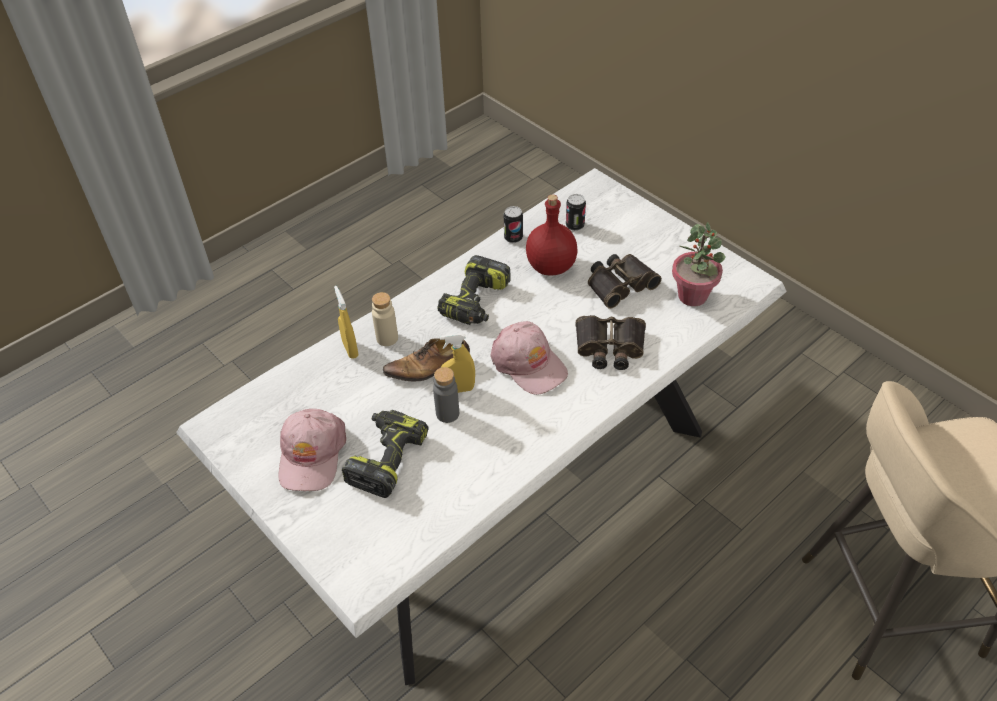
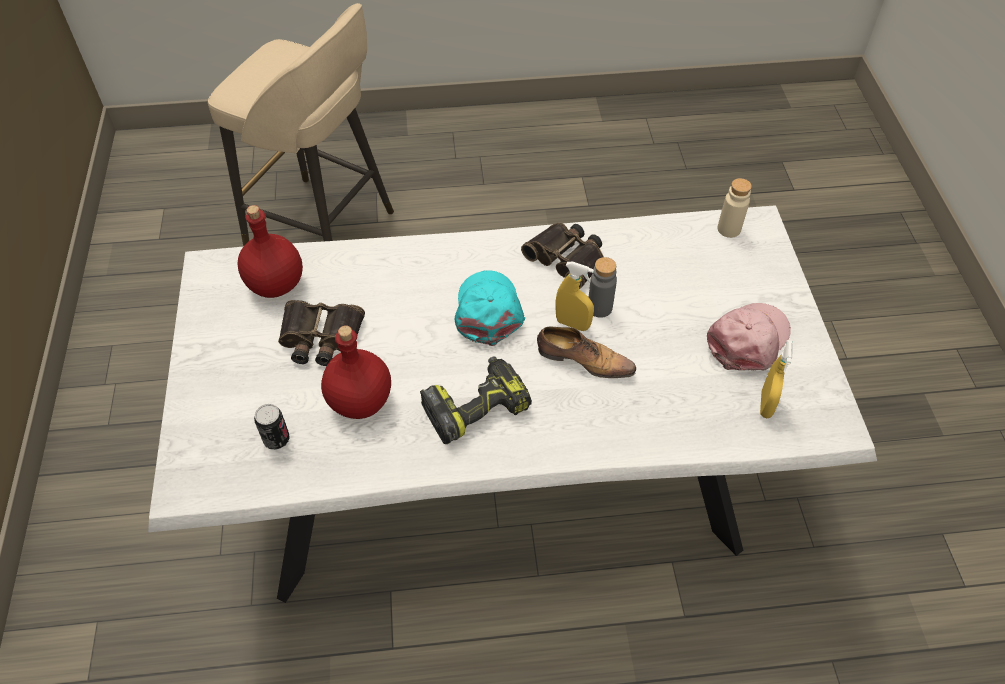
camera: 145 degrees left, 5 degrees up
yellow spray bottle [334,286,359,359] -> yellow spray bottle moved to [760,340,793,418]
power drill [342,409,429,498] -> none
beige bottle [372,292,398,346] -> beige bottle moved to [718,178,752,238]
pink cap [490,321,568,395] -> turquoise cap [455,270,525,346]
can [504,206,523,243] -> none
binoculars [576,315,646,370] -> binoculars moved to [521,222,604,289]
potted plant [672,222,725,306] -> red bottle [238,205,303,298]

